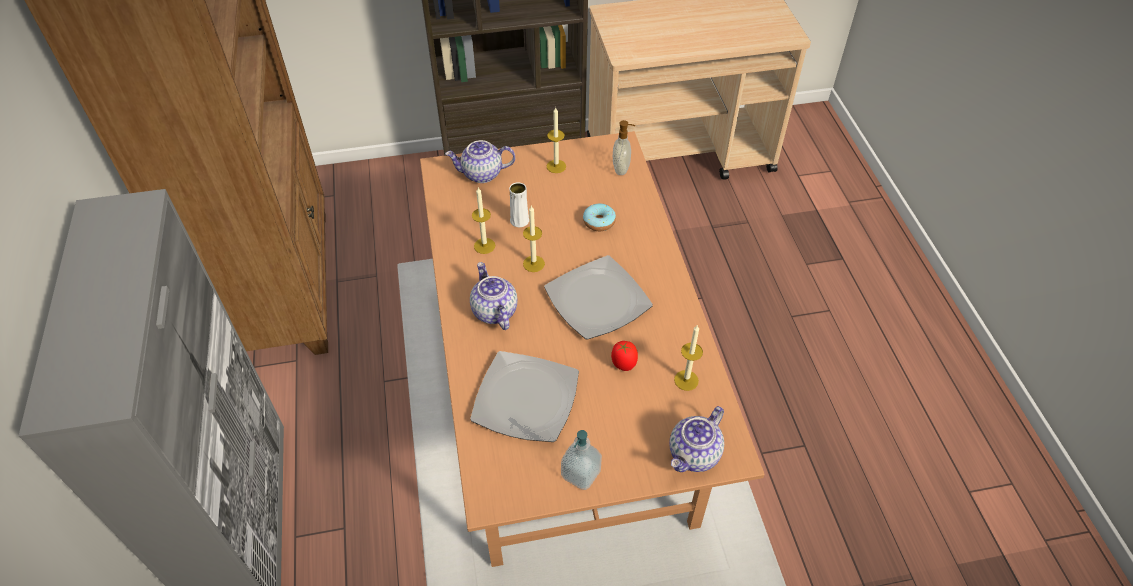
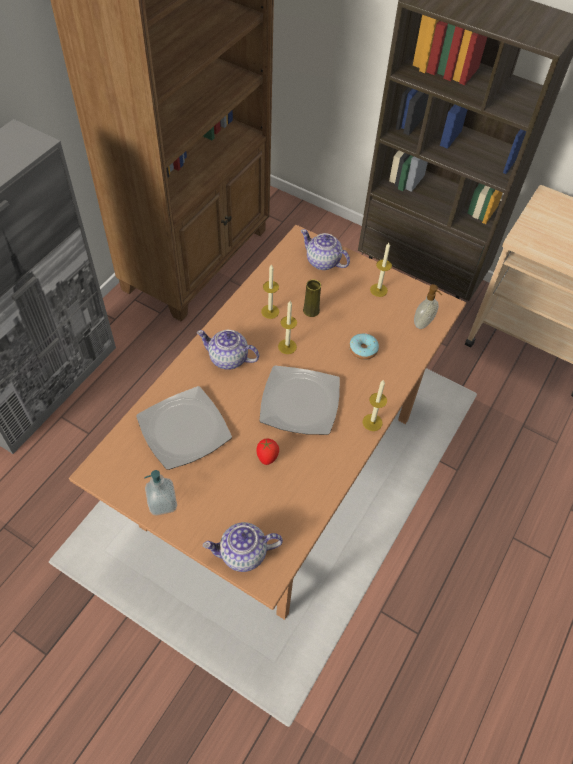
camera: 40 degrees right, 5 degrees up
teapot [470,262,518,330] -> teapot turned 90 degrees counterclockwise [197,330,259,370]
white vase [509,182,529,227] -> yellow vase [303,279,321,317]
candle [674,325,703,391] -> candle moved to [362,380,387,431]

